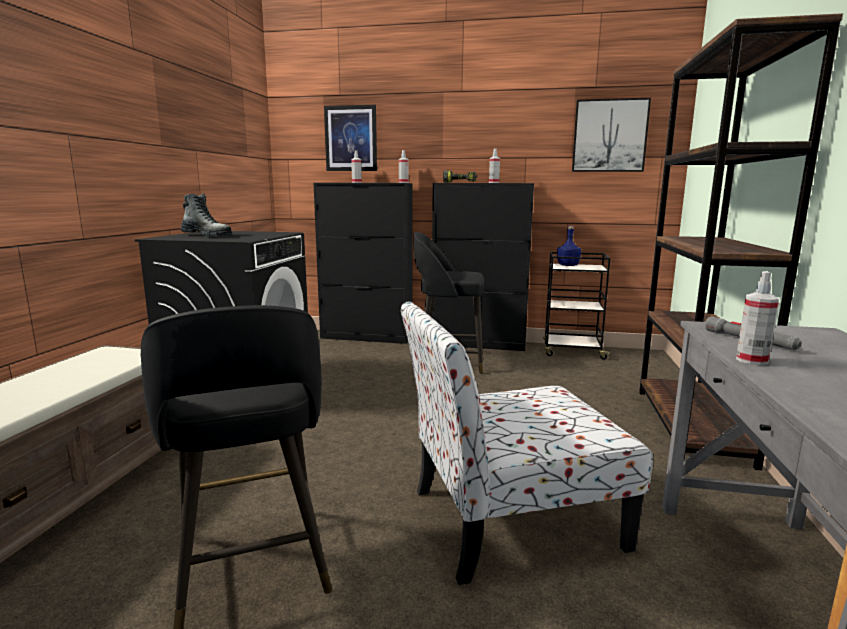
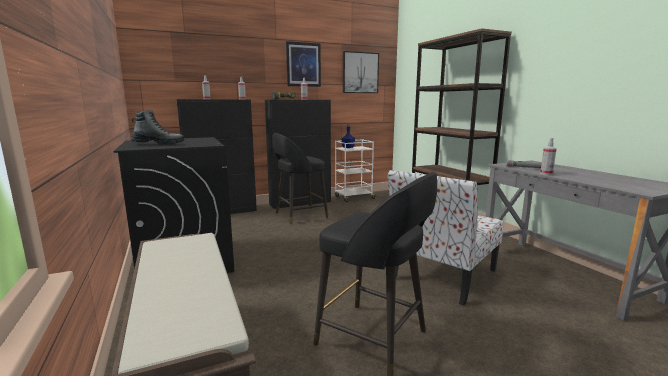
camera: 35 degrees left, 0 degrees up
picture [324,105,377,171] -> picture moved to [286,41,321,87]
black cart [543,252,611,360] -> white cart [334,139,377,202]

